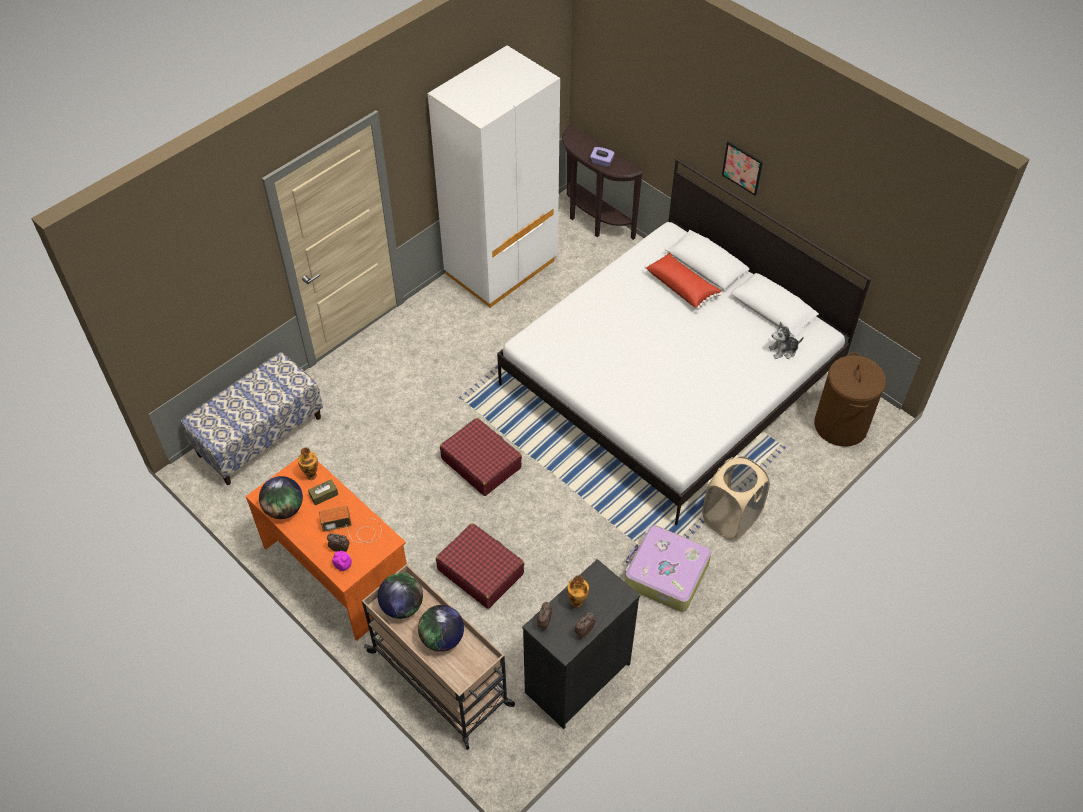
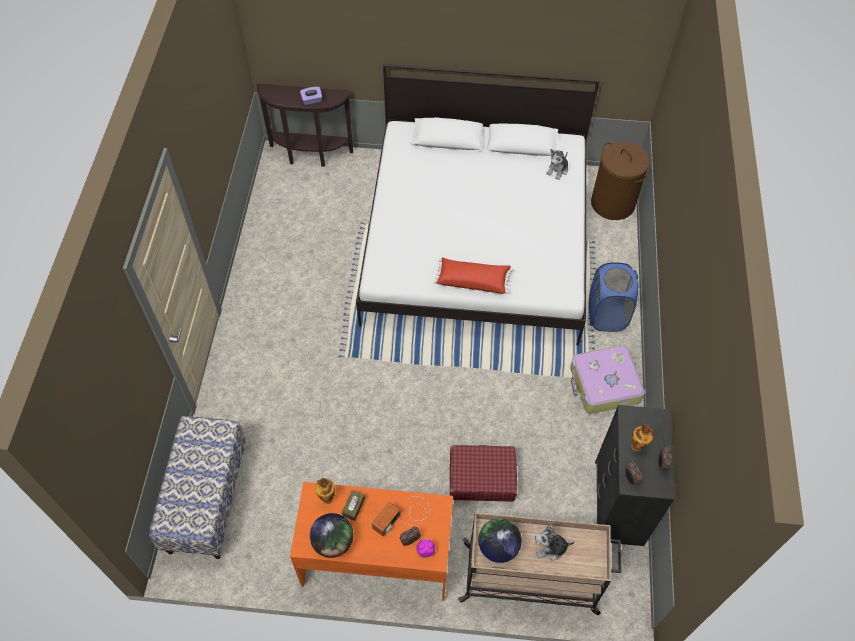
camera: 40 degrees left, 5 degrees up
globe [418,605,464,652] -> plush toy [535,523,575,561]
white wardrobe [428,45,560,308] -> none
red suitcase [440,418,522,496] -> none
red pillow [645,253,721,309] -> red pillow moved to [434,257,513,294]
beige laundry basket [702,456,770,540] -> blue laundry basket [589,262,639,332]
picture [722,141,763,196] -> none

